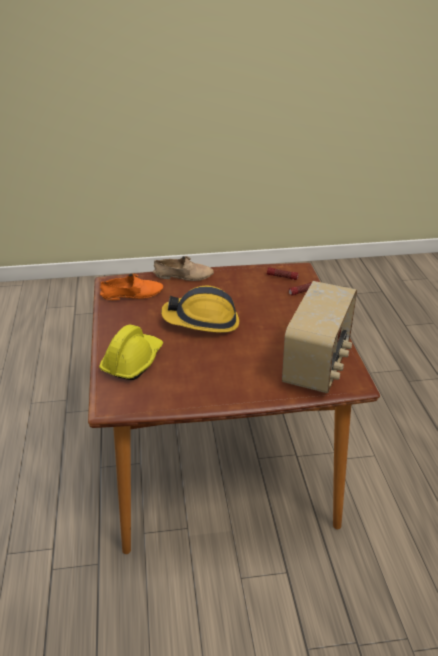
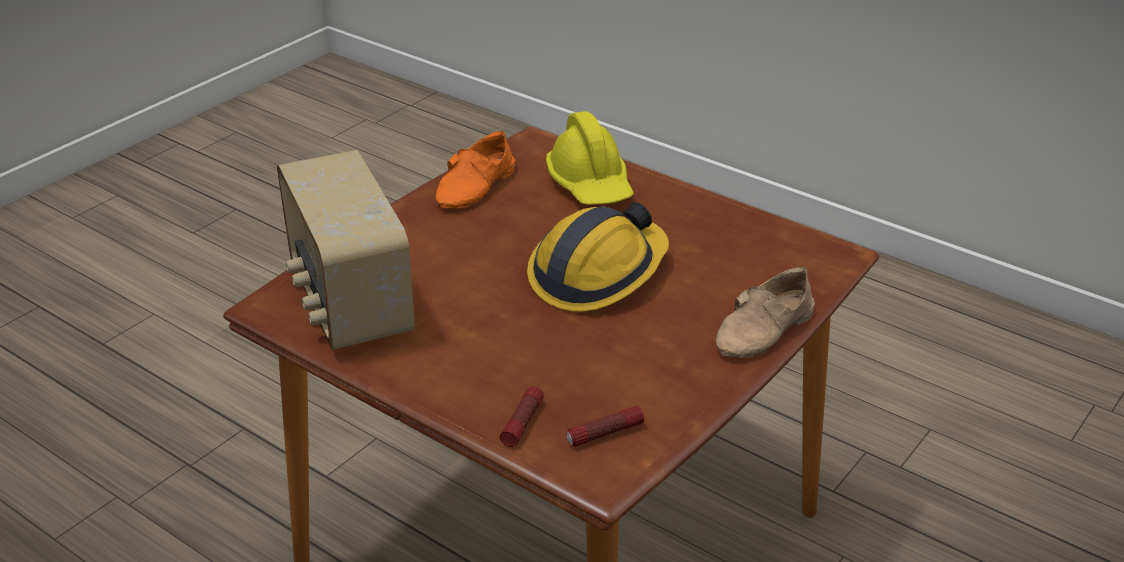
camera: 135 degrees right, 0 degrees up
orange shoe [100,273,163,300] -> orange shoe moved to [436,131,515,209]

